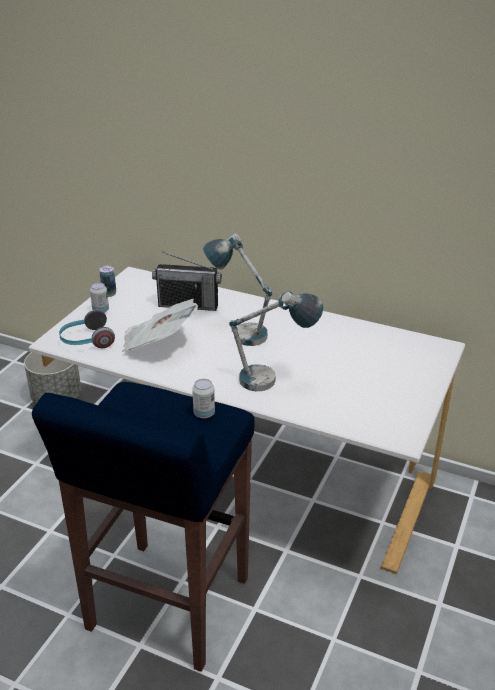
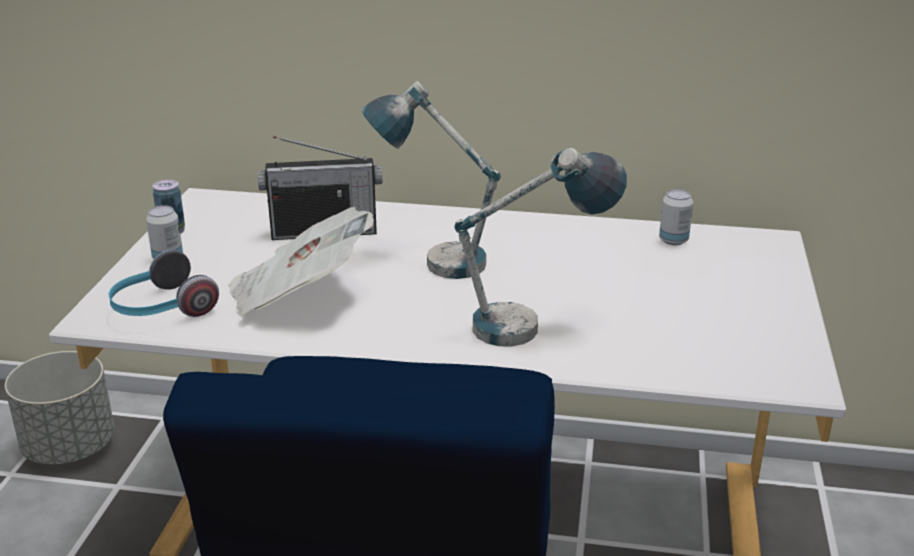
camera: 15 degrees left, 5 degrees down
can [192,379,215,419] -> can moved to [659,189,693,245]

